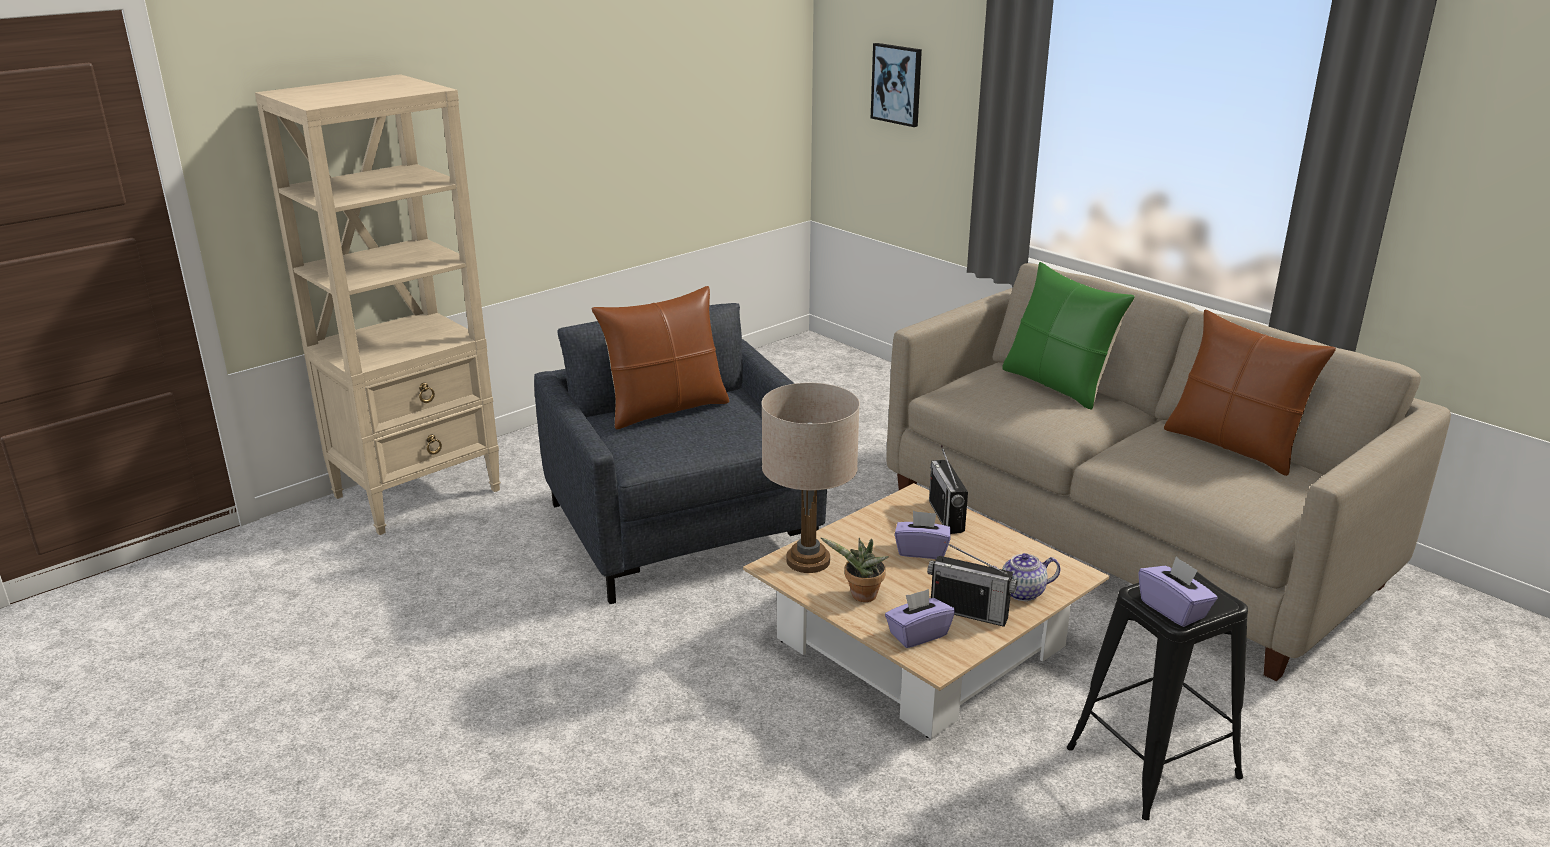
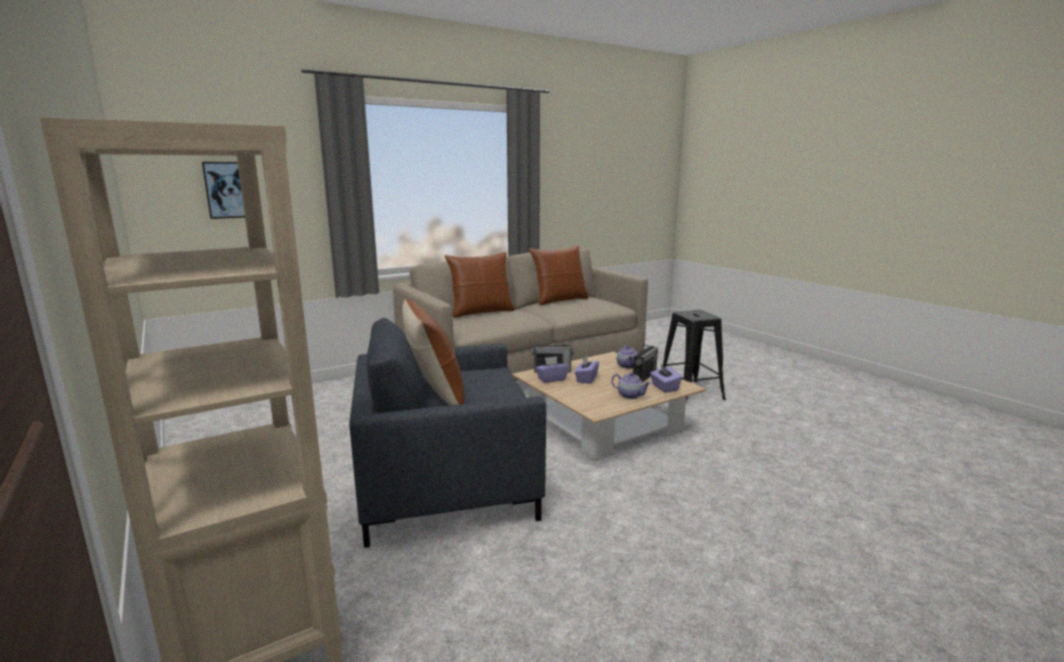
camera: 80 degrees left, 10 degrees down
beige table lamp [761,383,860,573] -> none
potted plant [820,537,889,602] -> teapot [611,372,651,399]
green pillow [1002,262,1135,410] -> brown pillow [445,252,515,318]
purple tissue box [1138,556,1217,627] -> purple tissue box moved to [535,356,569,383]

